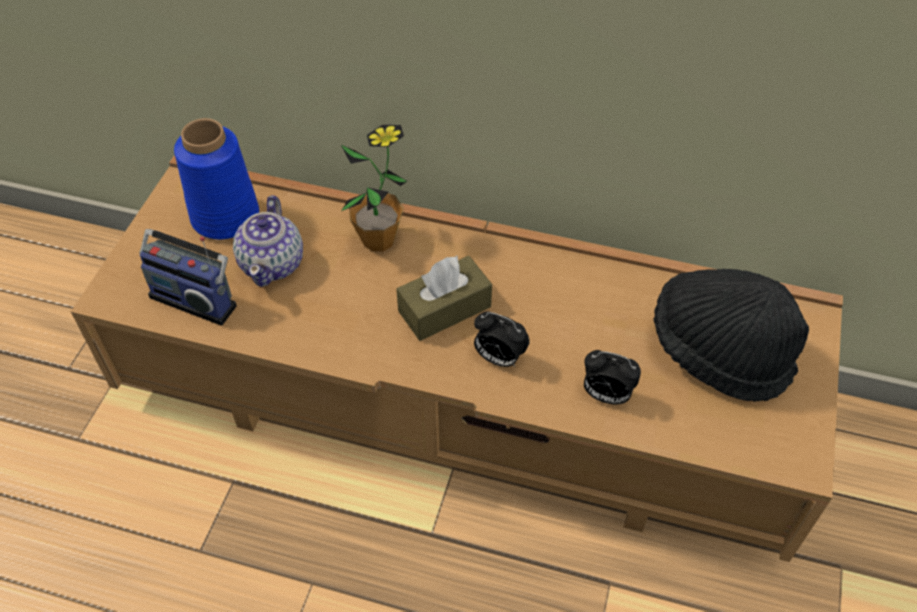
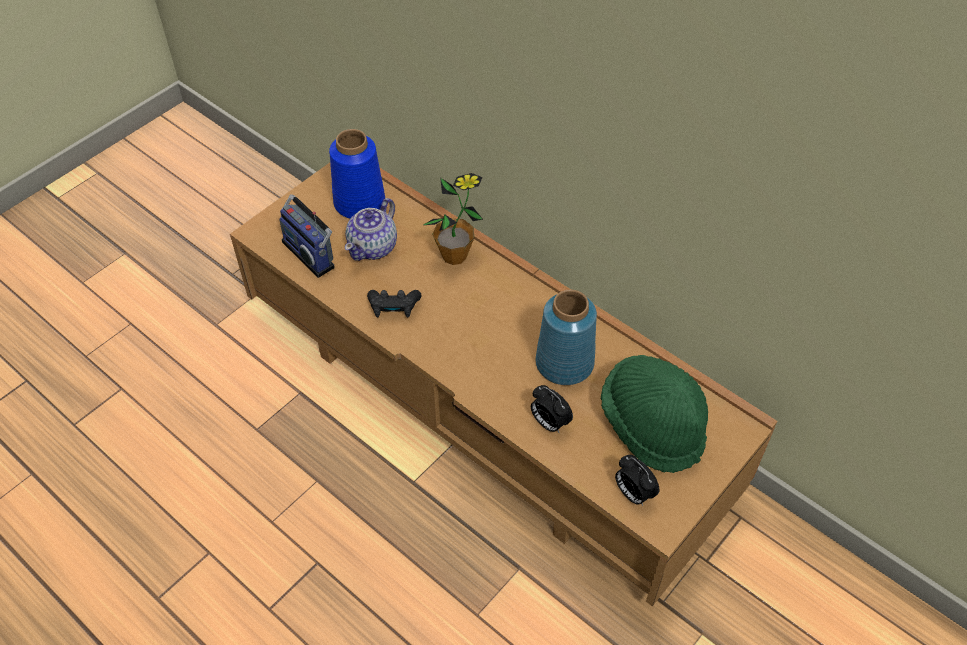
camera: 25 degrees right, 0 degrees up
brown tissue box [396,256,492,341] -> none
alarm clock [474,311,530,367] -> alarm clock moved to [615,455,659,506]
black hat [654,269,809,402] -> green hat [601,355,708,473]
none -> black game controller [367,290,422,318]
none -> blue vase [536,289,597,385]

